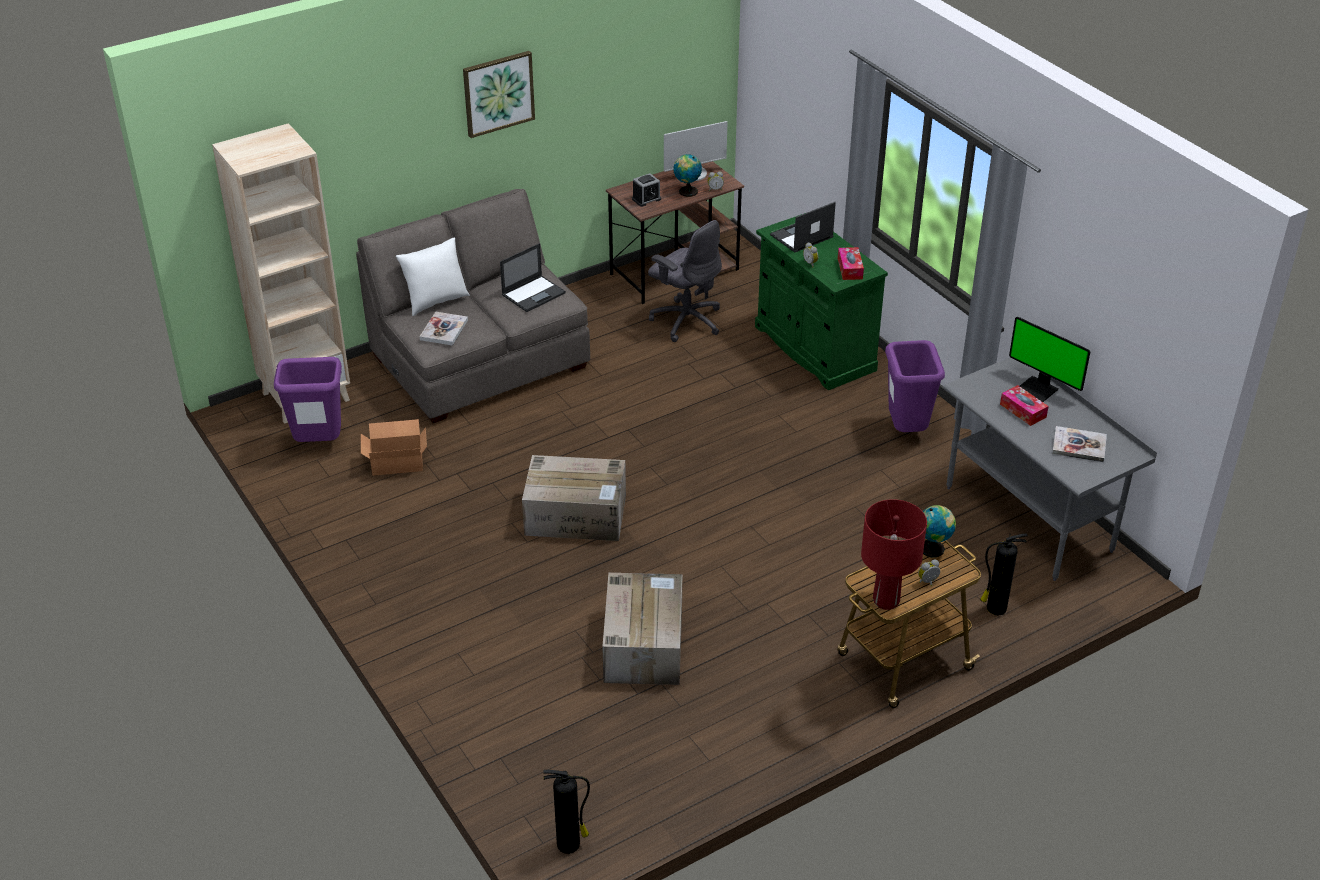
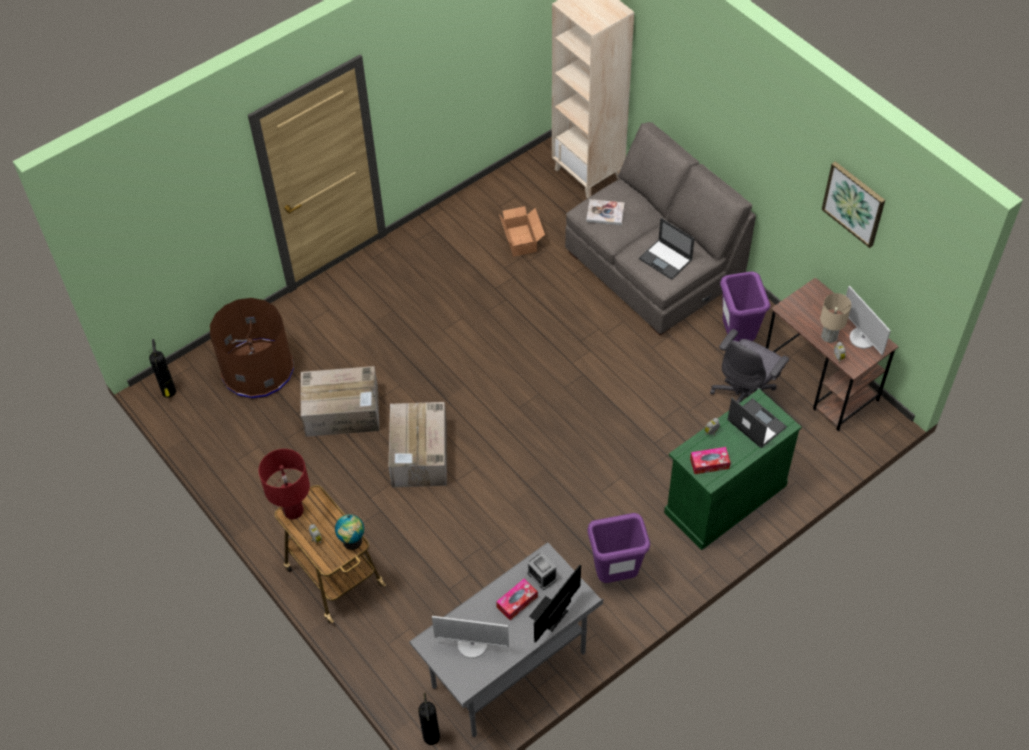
camera: 85 degrees right, 15 degrees up
purple trash can [274,357,342,442] -> purple trash can moved to [720,272,770,342]
white pillow [396,237,470,316] -> none
picture [463,51,535,138] -> picture moved to [821,161,885,248]
cardboard box [522,455,626,541] -> cardboard box moved to [389,402,447,487]
alarm clock [632,173,661,207] -> alarm clock moved to [527,552,557,590]
globe [673,154,702,197] -> beige table lamp [820,293,851,343]
fire extinguisher [980,534,1028,615] -> fire extinguisher moved to [418,693,440,745]
book [1052,426,1107,462] -> monitor [432,616,509,658]
none -> brown trash can [210,298,294,399]

